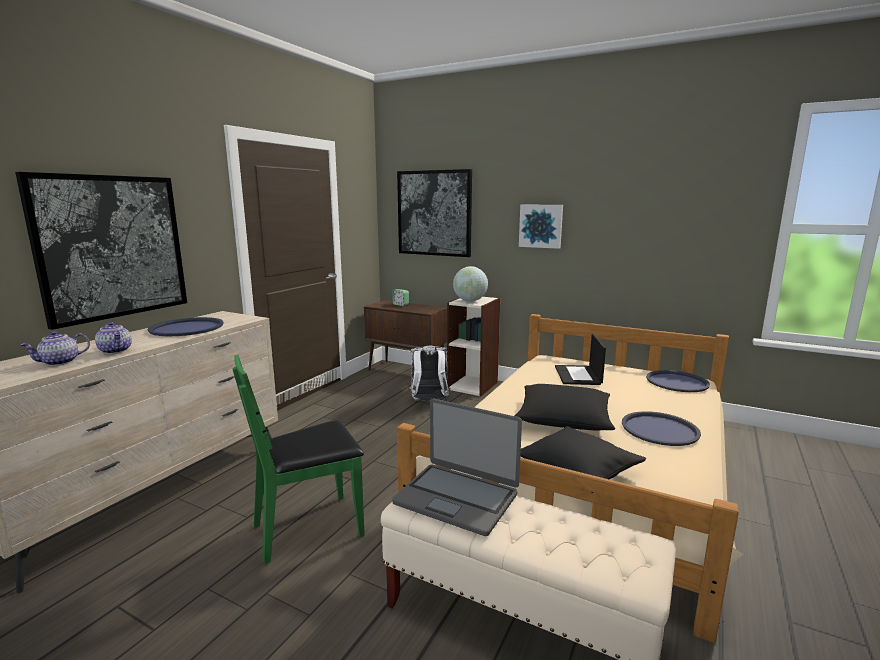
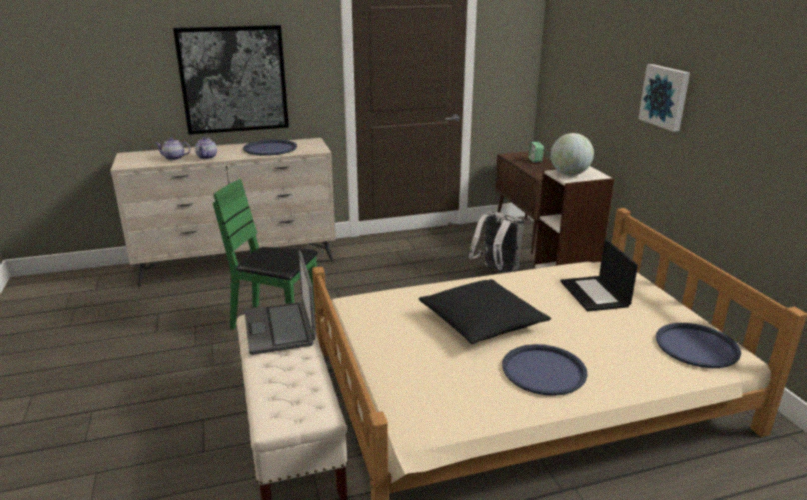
camera: 45 degrees right, 10 degrees up
picture [397,169,472,257] -> none
black pillow [520,426,646,493] -> none
laptop [555,334,606,385] -> laptop turned 60 degrees counterclockwise [560,239,638,312]

